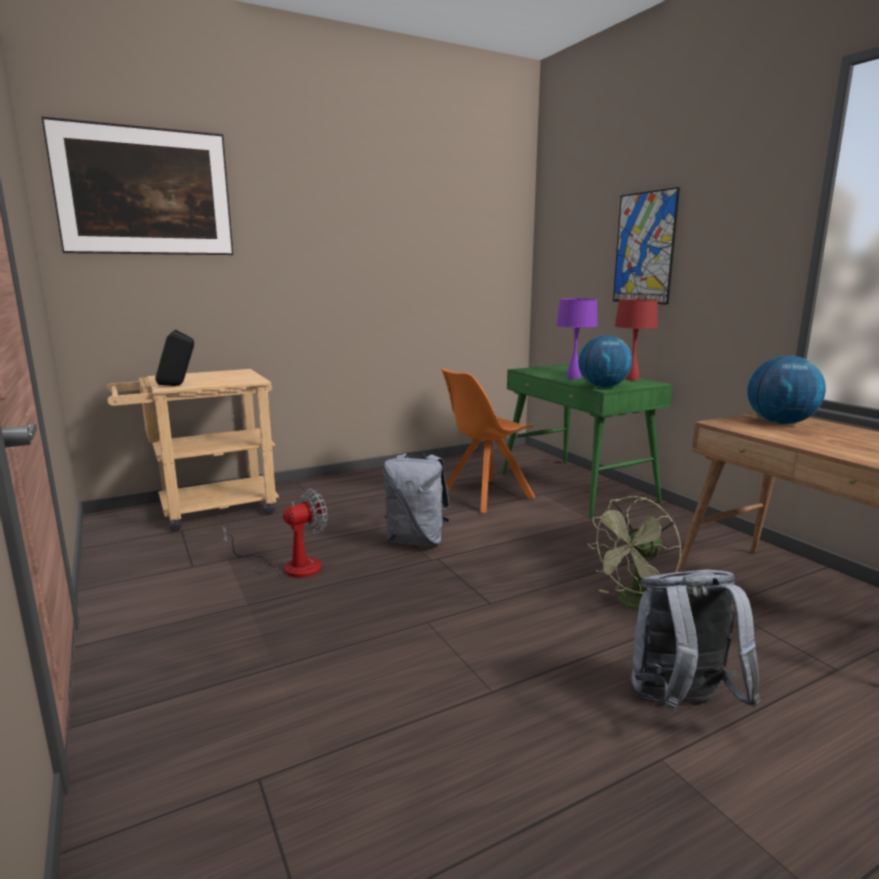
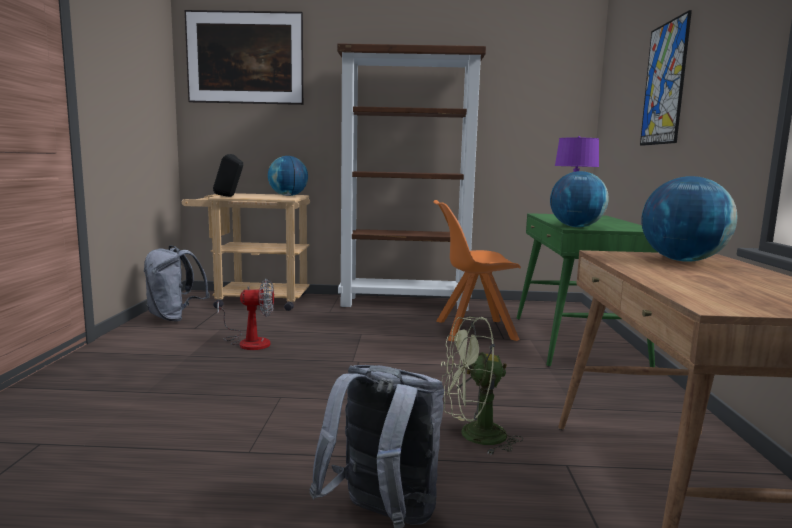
camera: 30 degrees right, 5 degrees down
grey backpack [383,452,450,546] -> grey backpack moved to [144,245,210,321]
red table lamp [615,297,658,380] -> none
none -> globe [268,156,308,196]
none -> brown bookcase [337,43,486,311]

